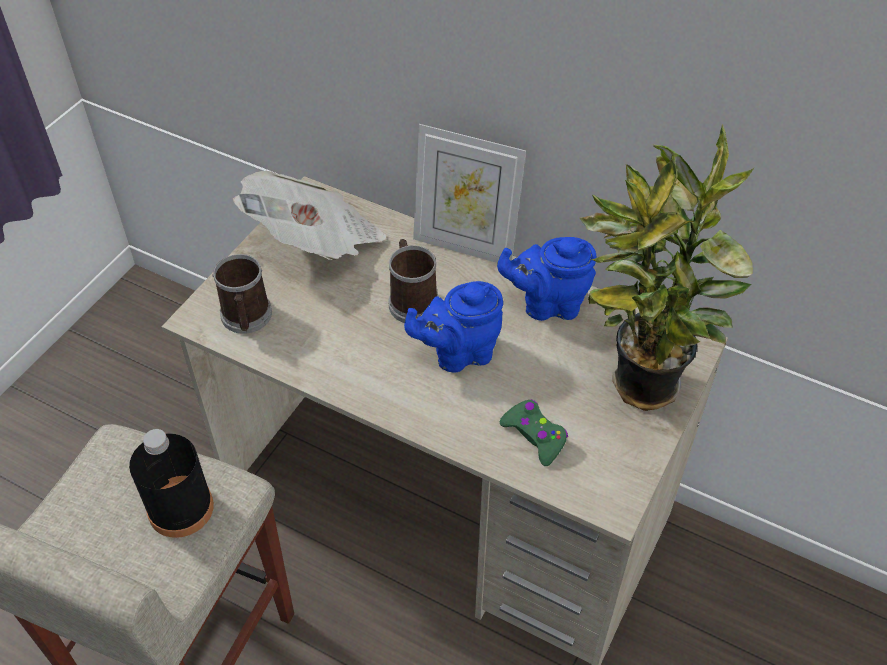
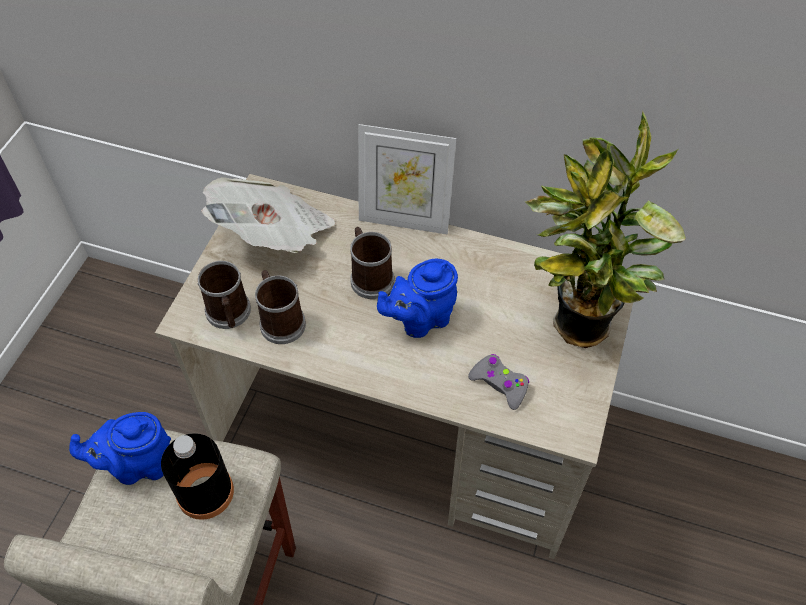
camera: 10 degrees left, 5 degrees up
blue teapot [497,237,596,321] -> blue teapot moved to [69,412,171,485]
green game controller [500,400,568,466] -> grey game controller [468,354,529,410]
none -> mug [255,270,306,344]

